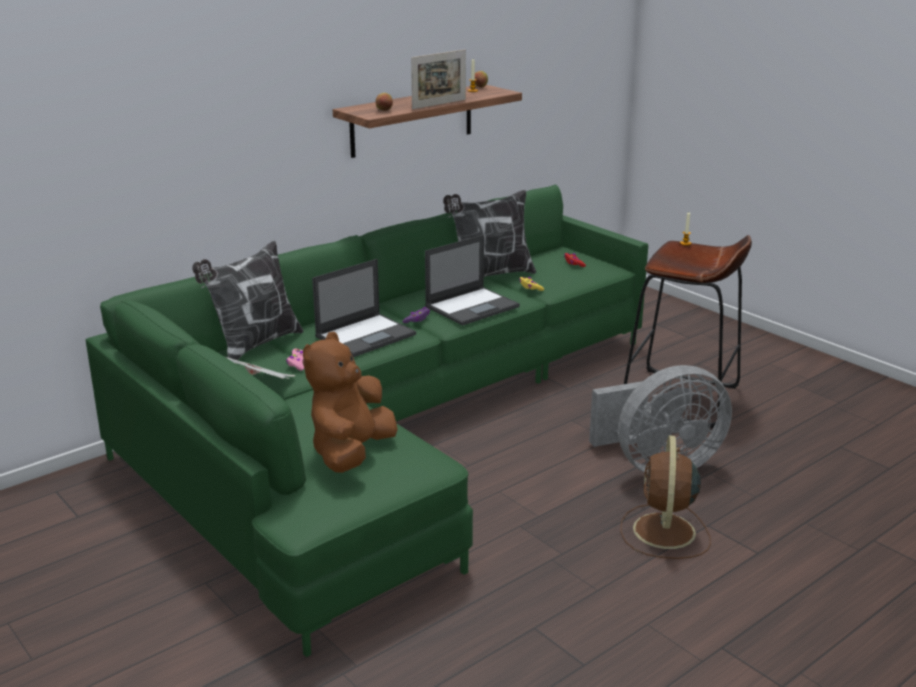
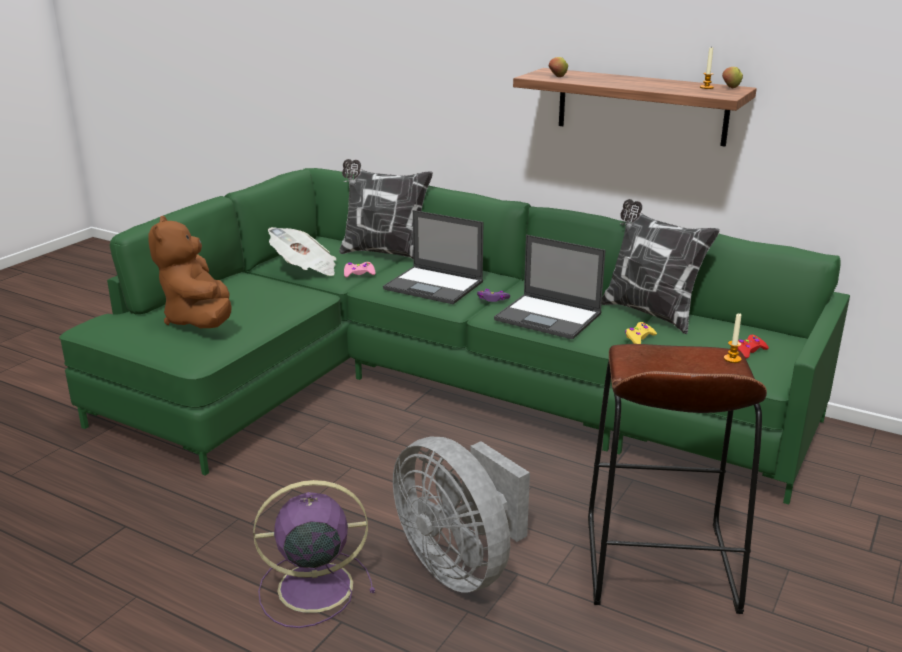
camera: 70 degrees right, 0 degrees up
brown plush toy [303,332,398,473] -> brown plush toy turned 105 degrees counterclockwise [148,216,231,328]
picture frame [411,49,466,109] -> none
brown fan [620,435,711,559] -> purple fan [253,480,375,628]

